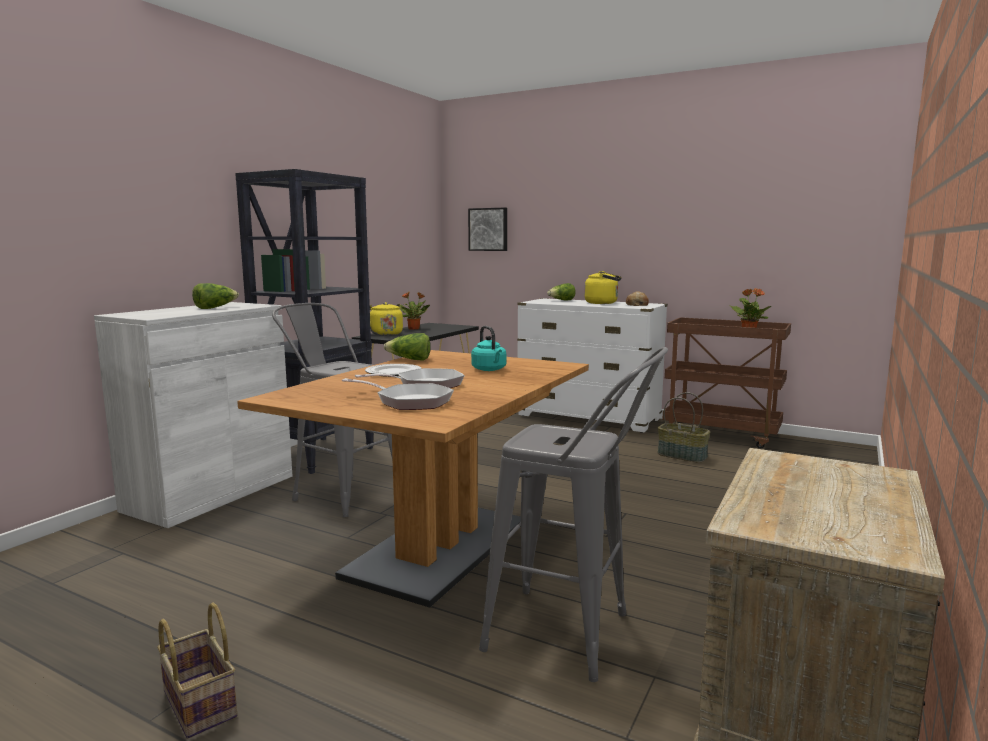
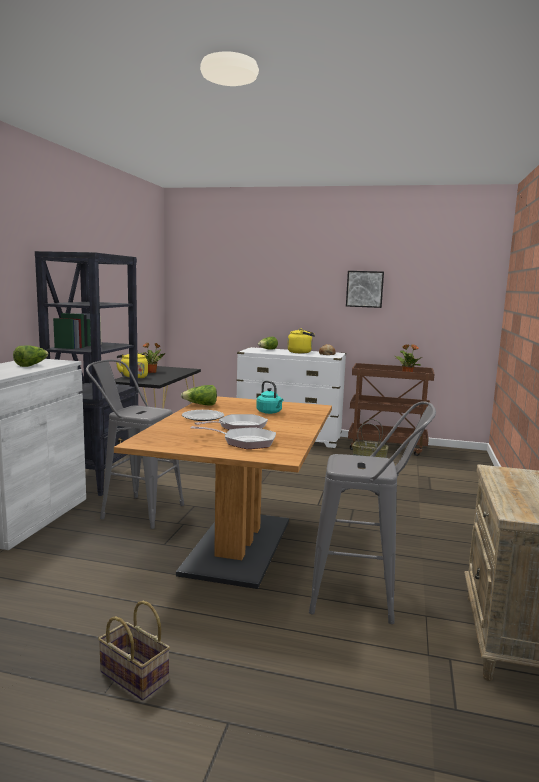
camera: 15 degrees left, 0 degrees up
picture [468,208,507,251] -> picture moved to [346,271,384,308]

